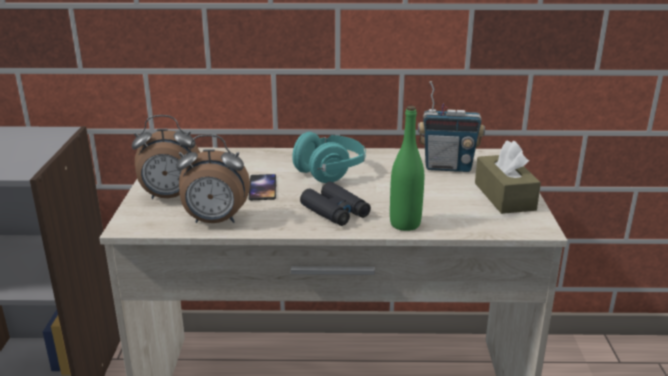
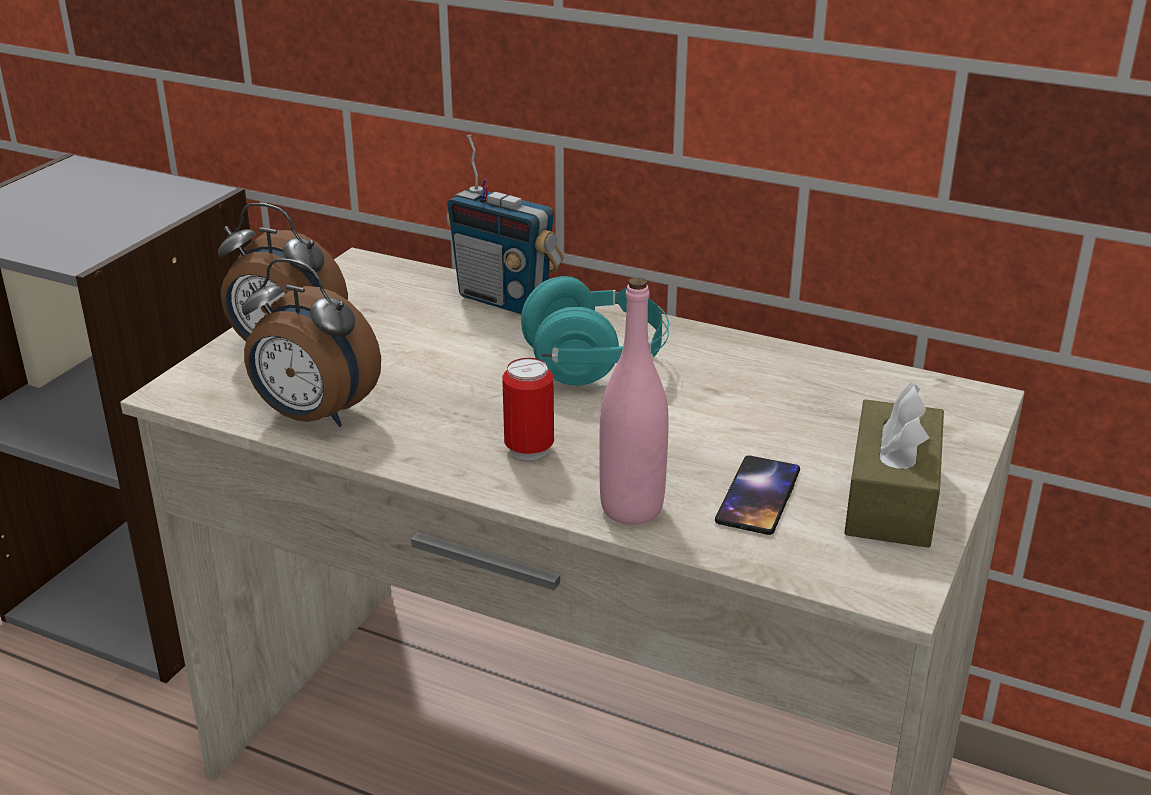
camera: 25 degrees right, 5 degrees up
phone [249,174,276,200] -> phone moved to [715,455,800,535]
black binoculars [300,182,371,226] -> can [502,358,554,460]
green bottle [390,106,424,231] -> pink bottle [599,277,669,525]
radio [418,81,485,172] -> radio moved to [446,134,564,314]

